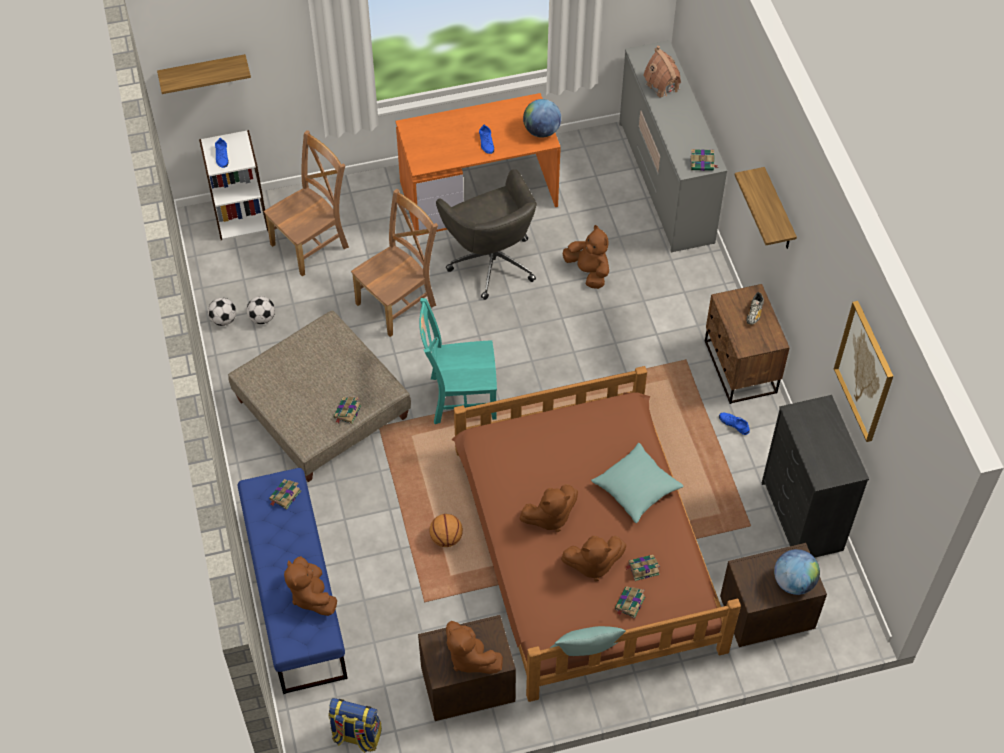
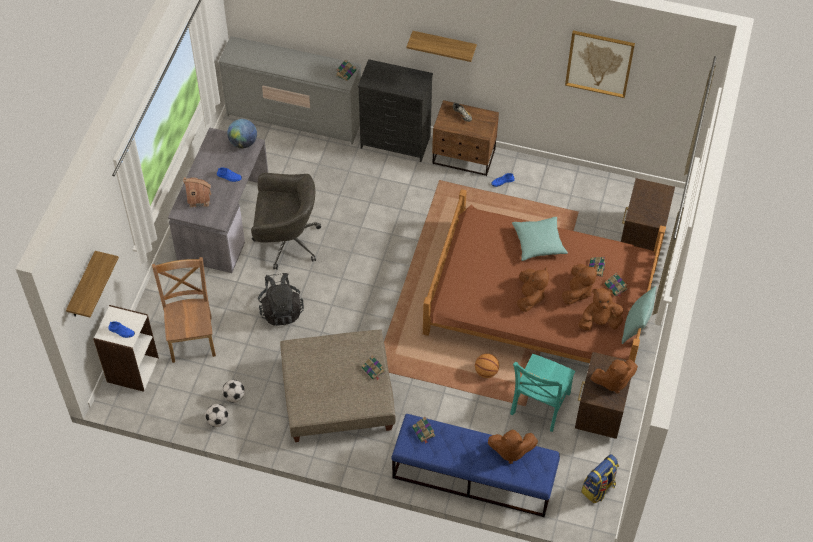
camera: 60 degrees left, 0 degrees up
brown chair [351,188,438,337] -> black backpack [258,273,304,326]
orange desk [396,93,561,236] -> grey desk [168,127,268,273]
turquoise chair [419,298,497,424] -> turquoise chair moved to [510,354,575,432]
brown plush toy [563,225,609,289] -> brown plush toy moved to [578,288,624,331]
toy house [643,46,681,98] -> toy house moved to [183,177,211,208]
black dresser [762,395,869,558] -> black dresser moved to [358,59,433,162]
globe [774,549,820,595] -> none

